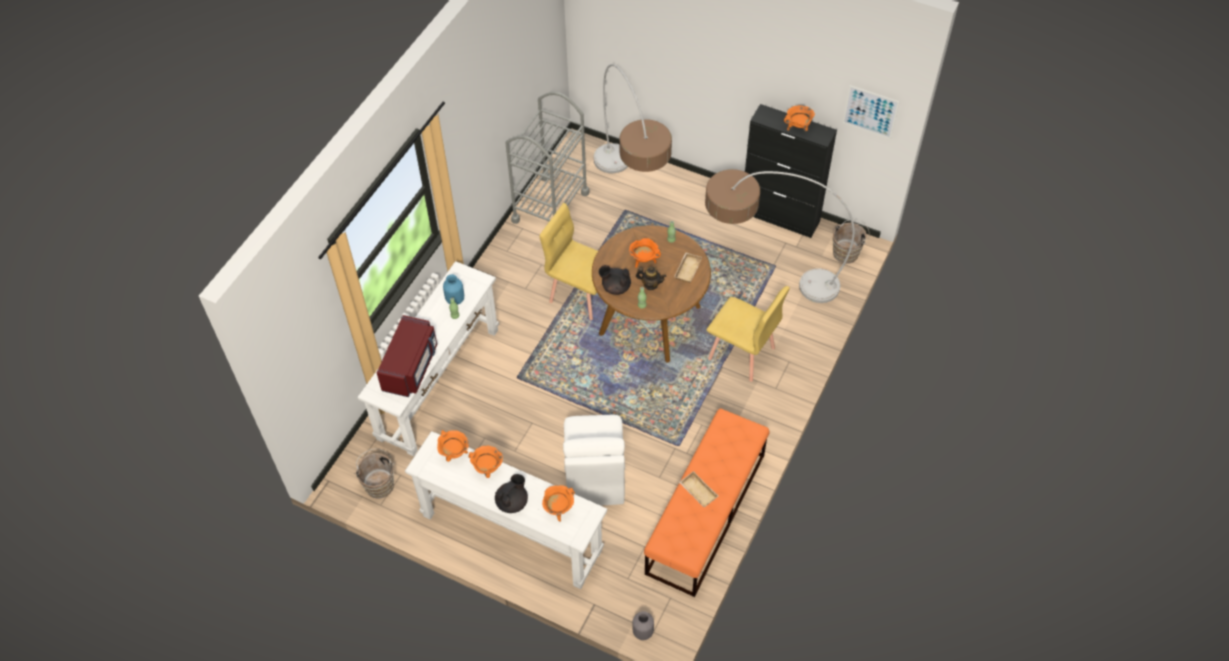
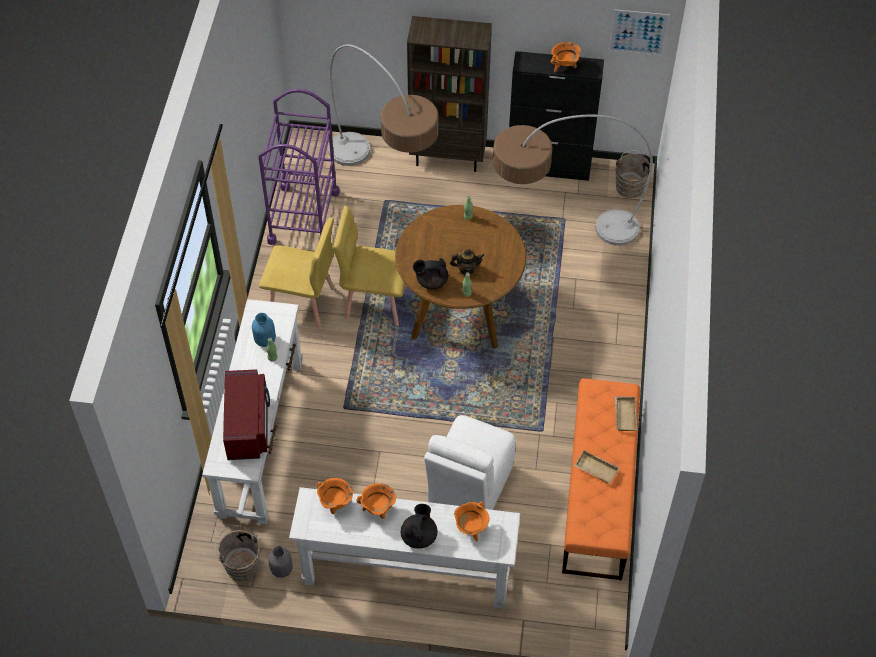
camera: 20 degrees left, 0 degrees up
grey cart [506,92,589,224] -> purple cart [258,89,340,245]
white chair [563,415,625,506] -> white chair turned 45 degrees clockwise [424,415,516,510]
orange cooking pot [629,238,661,268] -> none
grey vase [632,611,654,640] -> grey vase moved to [268,546,293,578]
beige tray [674,252,702,283] -> beige tray moved to [615,396,637,431]
yellow chair [706,286,790,382] -> yellow chair moved to [259,217,335,329]
none -> brown bookcase [407,16,492,172]

